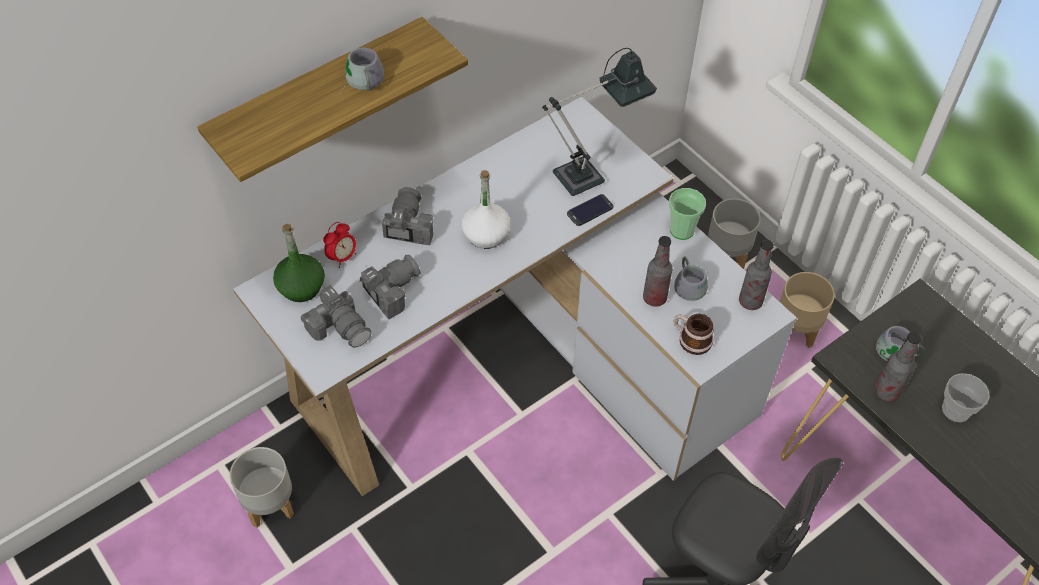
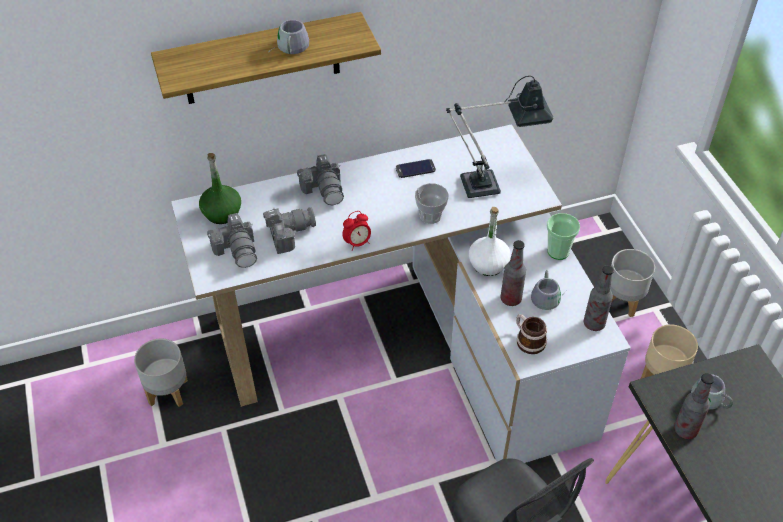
camera: 20 degrees right, 5 degrees down
alarm clock [323,222,356,268] -> alarm clock moved to [342,211,371,251]
camera [382,187,433,245] -> camera turned 135 degrees clockwise [297,154,344,206]
white bottle [462,170,510,249] -> white bottle moved to [468,207,511,276]
phone [567,194,614,226] -> phone moved to [396,159,436,178]
cup [942,373,990,422] -> cup moved to [415,183,449,224]

